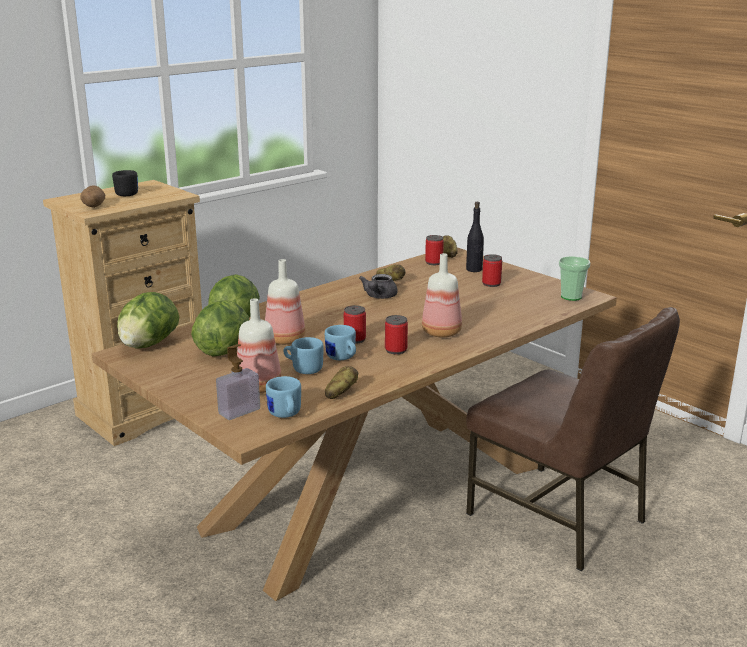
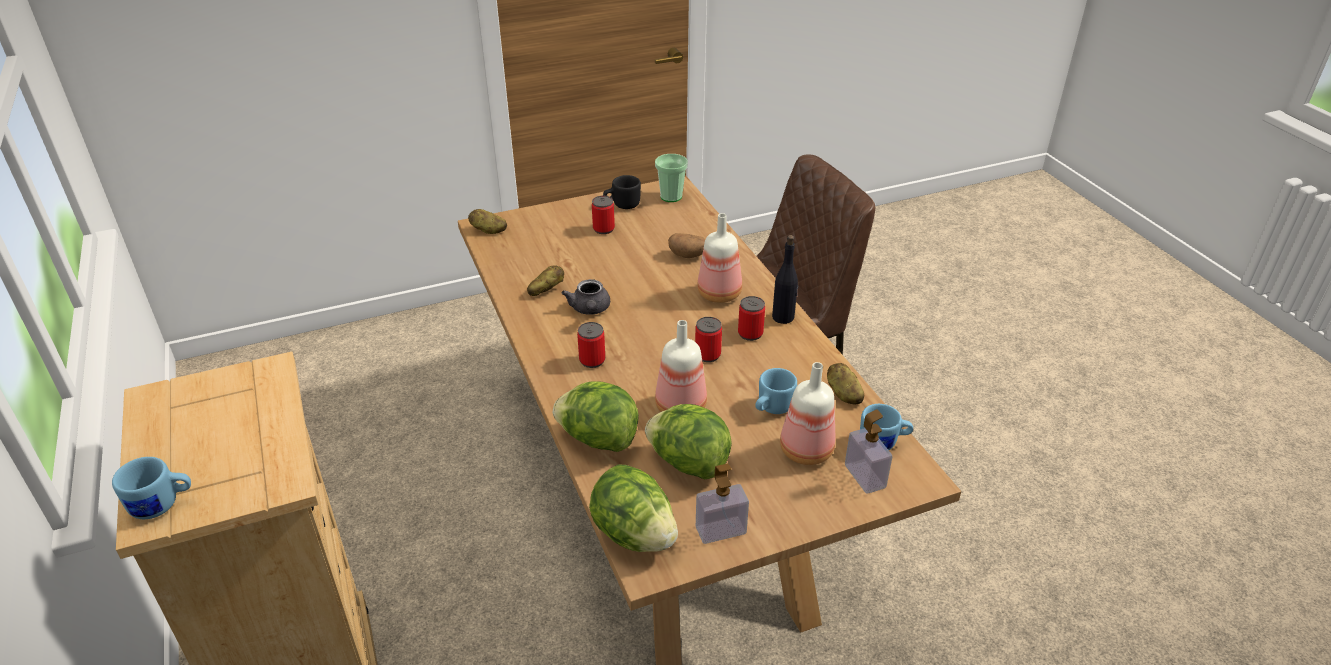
camera: 70 degrees left, 15 degrees up
potato [80,185,105,208] -> potato moved to [668,233,705,258]
black mug [112,170,138,196] -> black mug moved to [603,175,641,209]
blue mug [325,325,356,360] -> blue mug moved to [112,457,191,519]
grey teapot [359,274,398,299] -> grey teapot turned 45 degrees clockwise [562,279,610,315]
can [425,235,444,265] -> can moved to [577,322,605,368]
black bottle [466,202,484,272] -> black bottle moved to [772,235,798,324]
none -> soap dispenser [696,463,749,544]

